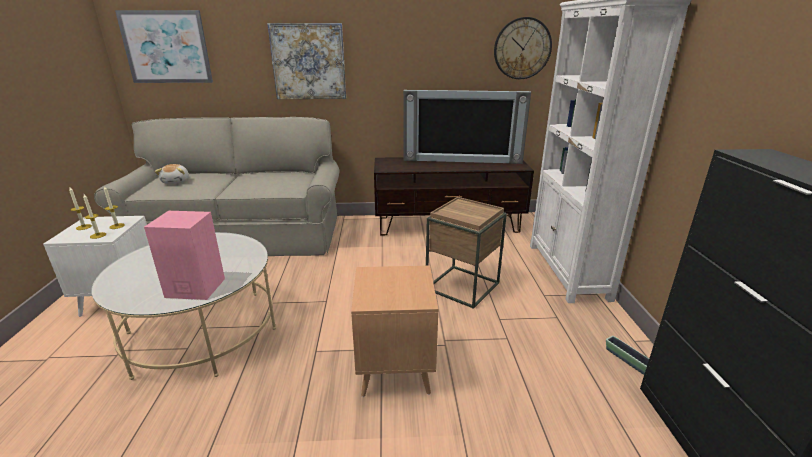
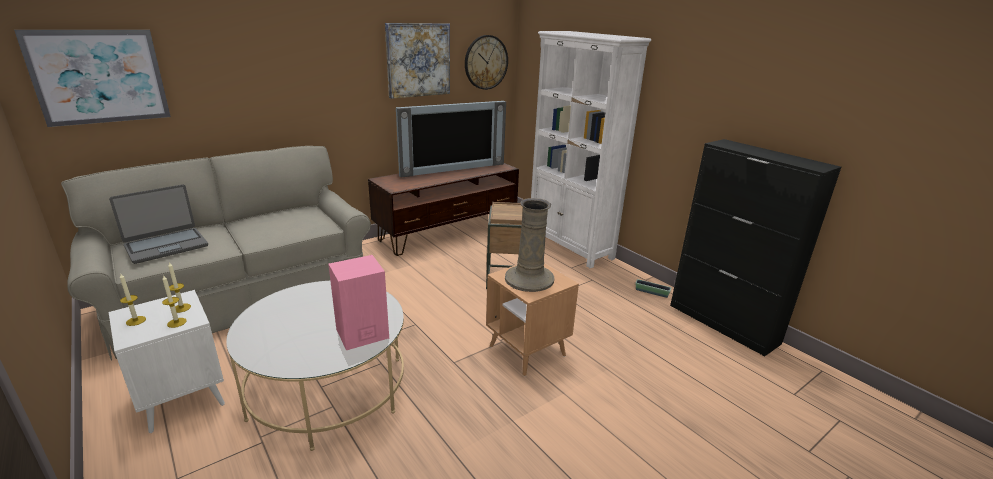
camera: 35 degrees left, 0 degrees up
plush toy [155,164,189,184] -> laptop [109,184,208,264]
picture [267,23,346,99] -> picture moved to [385,23,450,99]
none -> beige vase [505,198,554,292]

